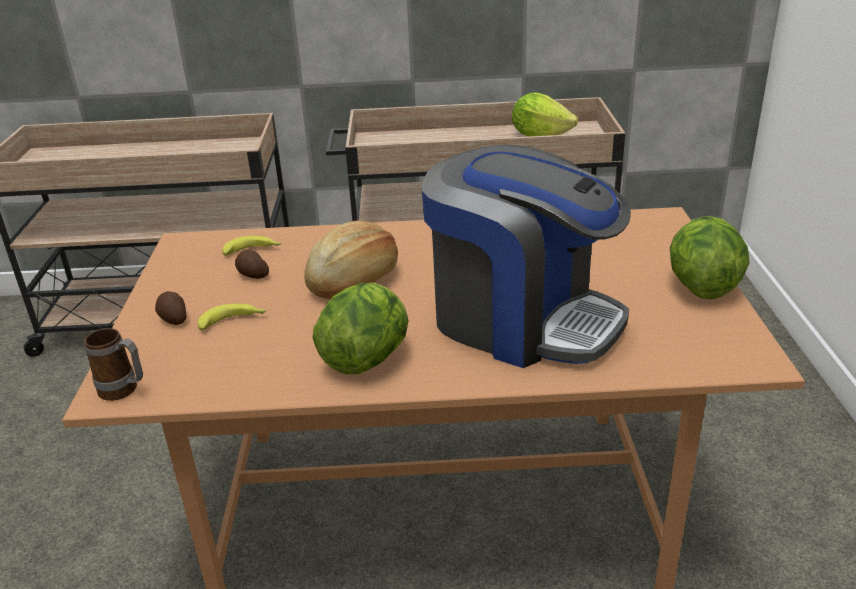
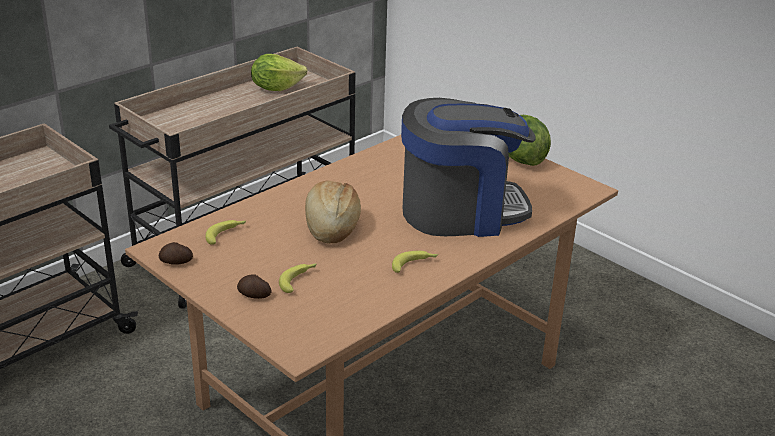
camera: 45 degrees left, 0 degrees up
mug [84,328,143,401] -> none
potato [235,250,269,279] -> potato moved to [159,242,193,265]
lettuce [312,283,408,374] -> banana [392,251,438,273]

